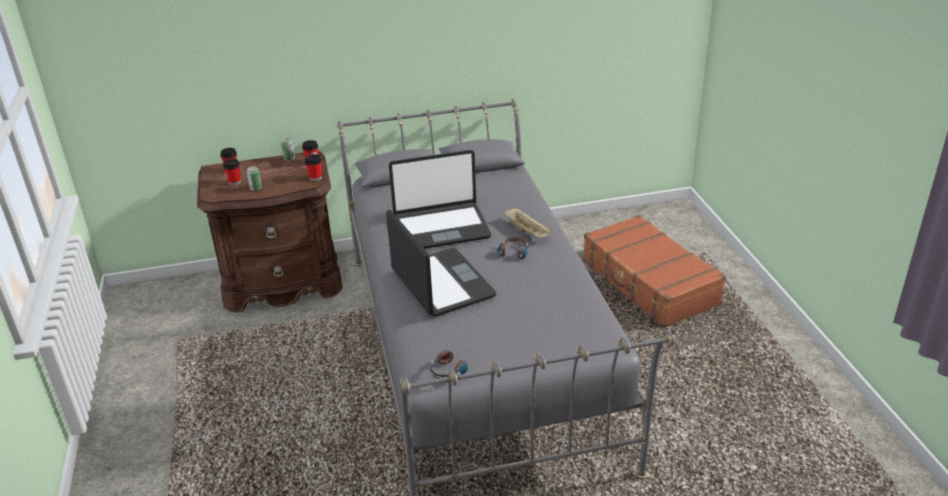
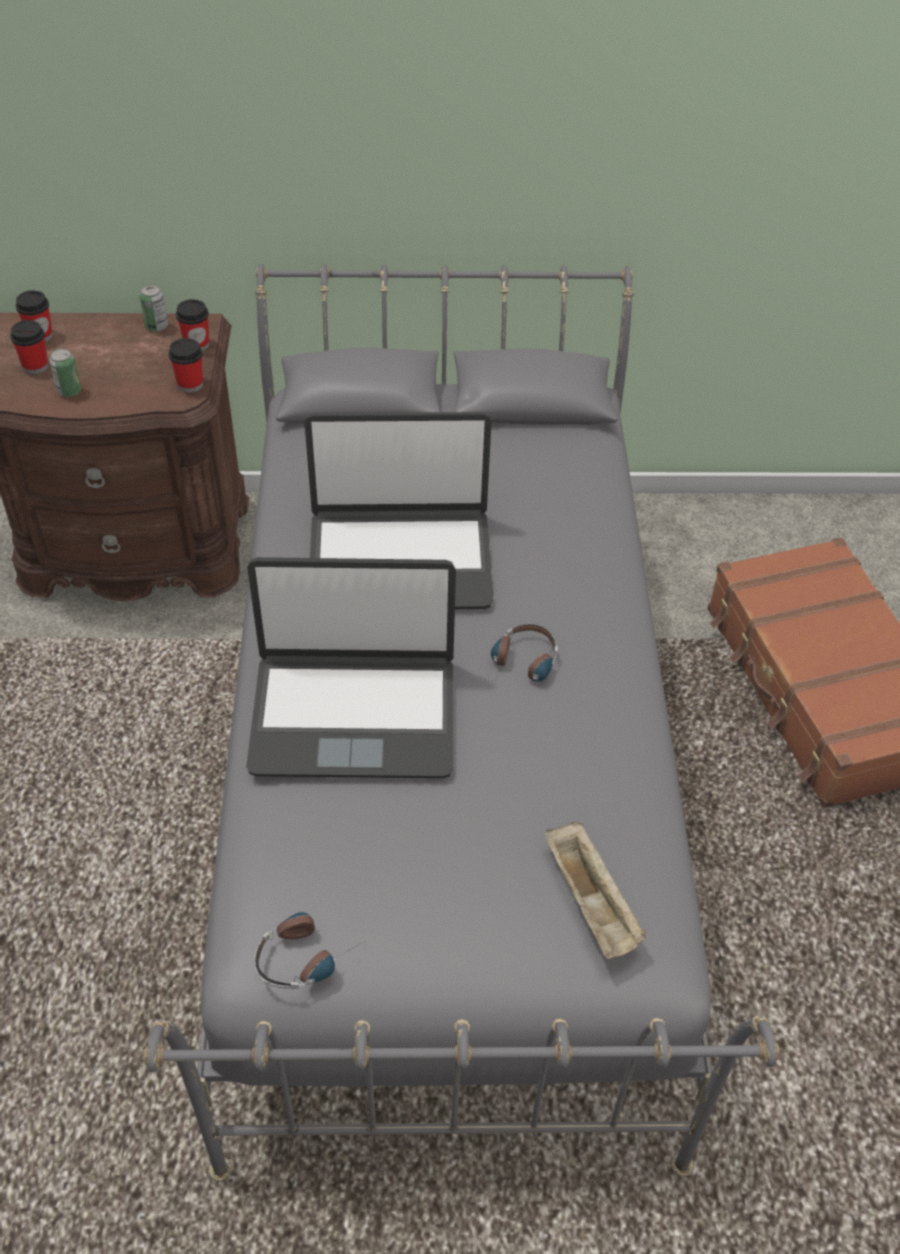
camera: 10 degrees right, 15 degrees up
laptop [386,210,496,317] -> laptop turned 105 degrees clockwise [246,557,456,778]
beige tray [504,207,552,238] -> beige tray moved to [544,821,646,959]

